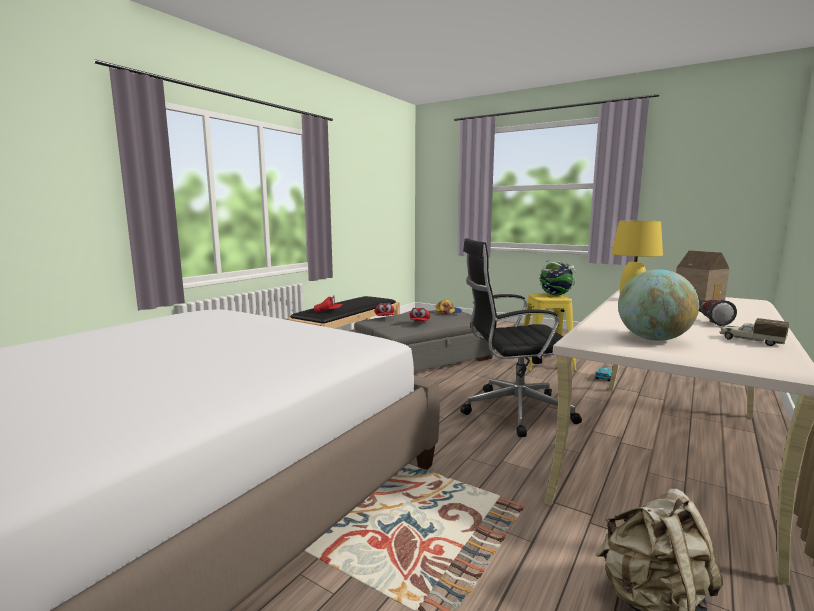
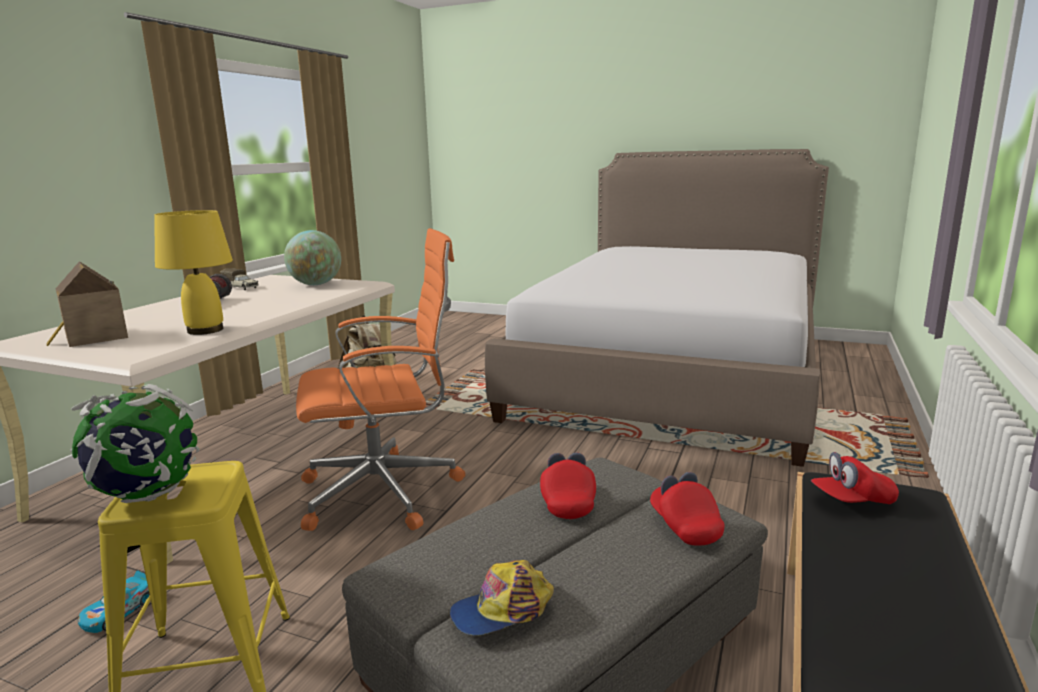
camera: 170 degrees right, 5 degrees up
black office chair [460,238,582,437] -> orange office chair [296,228,465,531]

